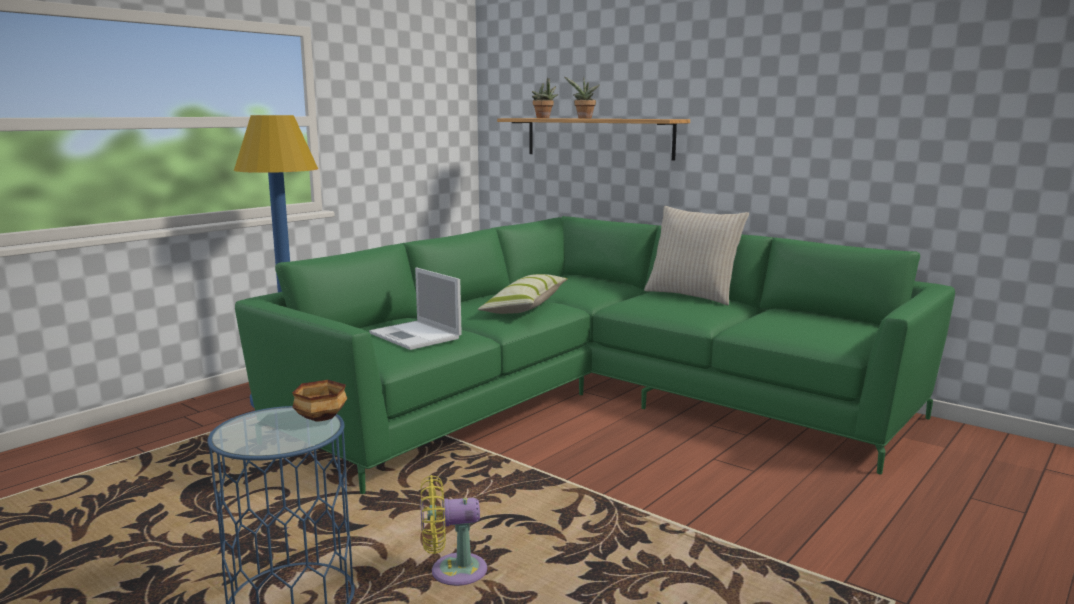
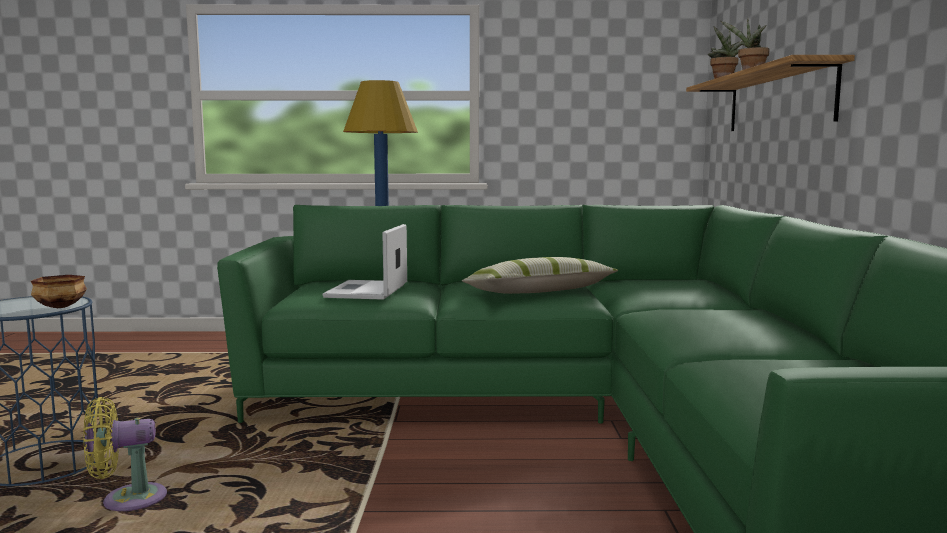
camera: 50 degrees right, 5 degrees down
yellow fan [420,475,487,586] -> yellow fan turned 60 degrees counterclockwise [83,397,167,511]
beige pillow [644,206,749,305] -> none

